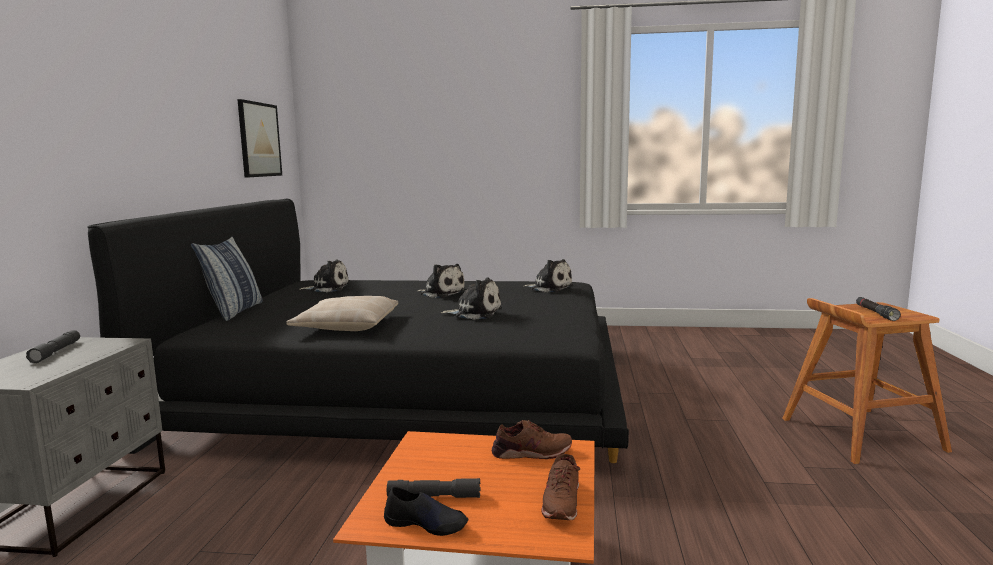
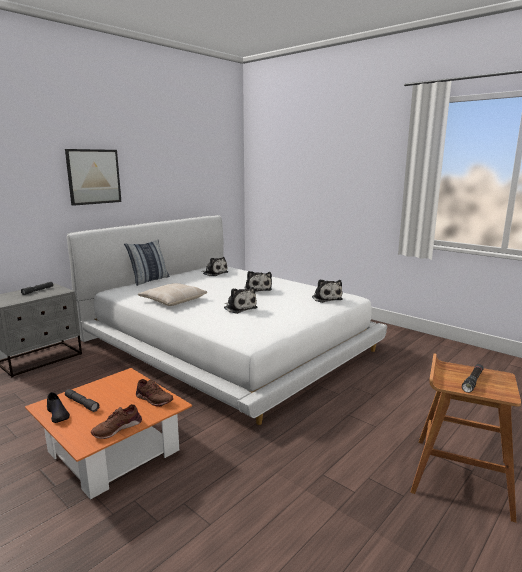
camera: 35 degrees right, 5 degrees up
black bed [87,199,629,463] -> white bed [67,215,387,425]
picture [237,99,282,178] -> picture moved to [65,149,121,206]

